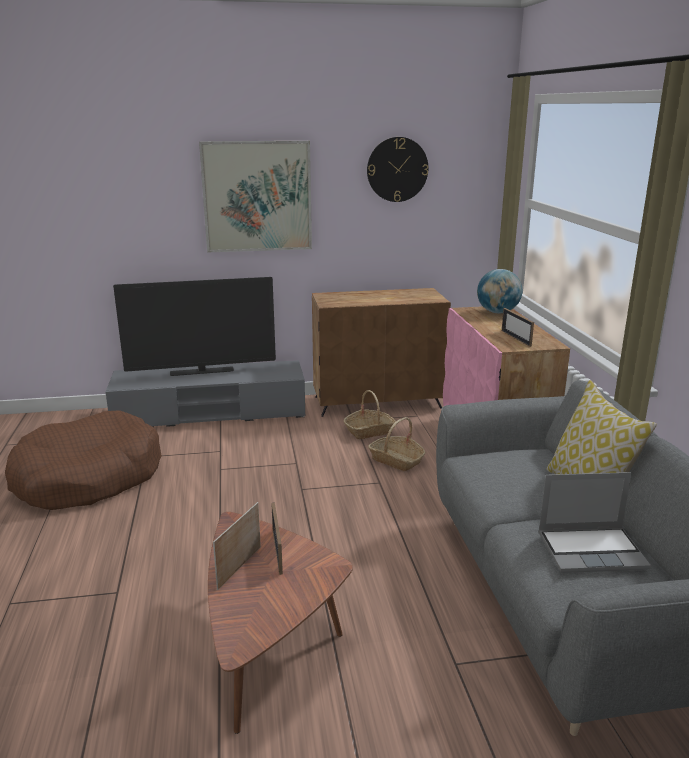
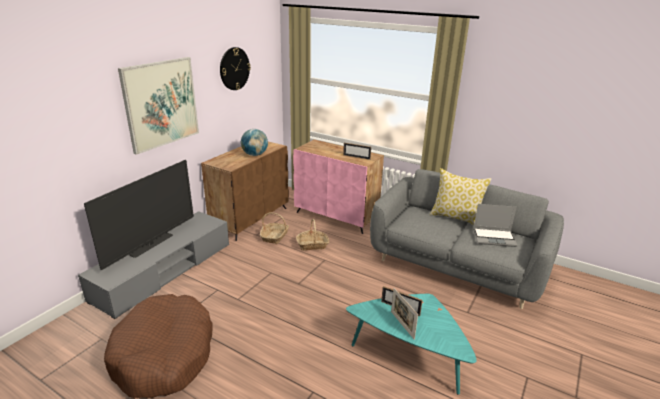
camera: 50 degrees left, 5 degrees up
brown coffee table [208,512,353,734] -> turquoise coffee table [346,294,477,395]
globe [477,269,522,313] -> globe moved to [241,129,268,156]
laptop [538,472,651,573] -> laptop turned 60 degrees clockwise [473,204,518,247]

